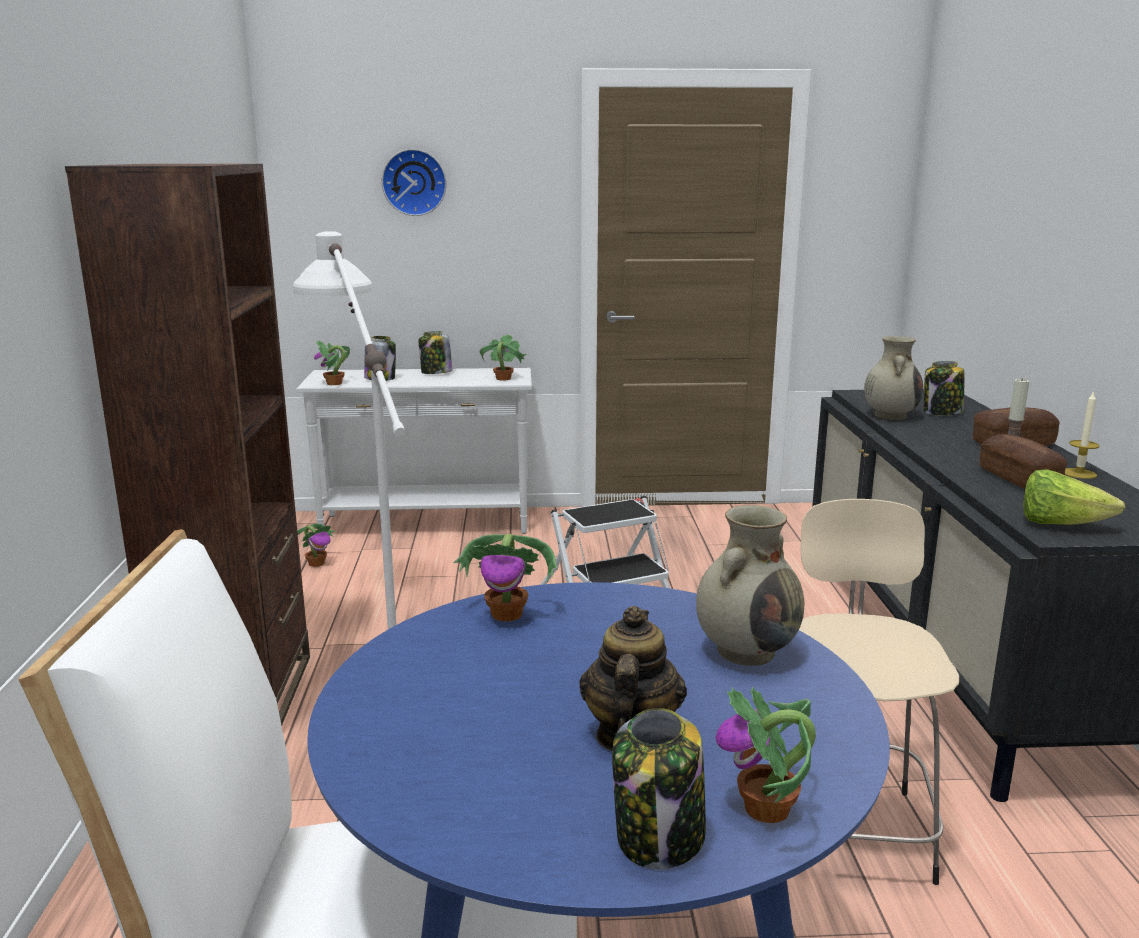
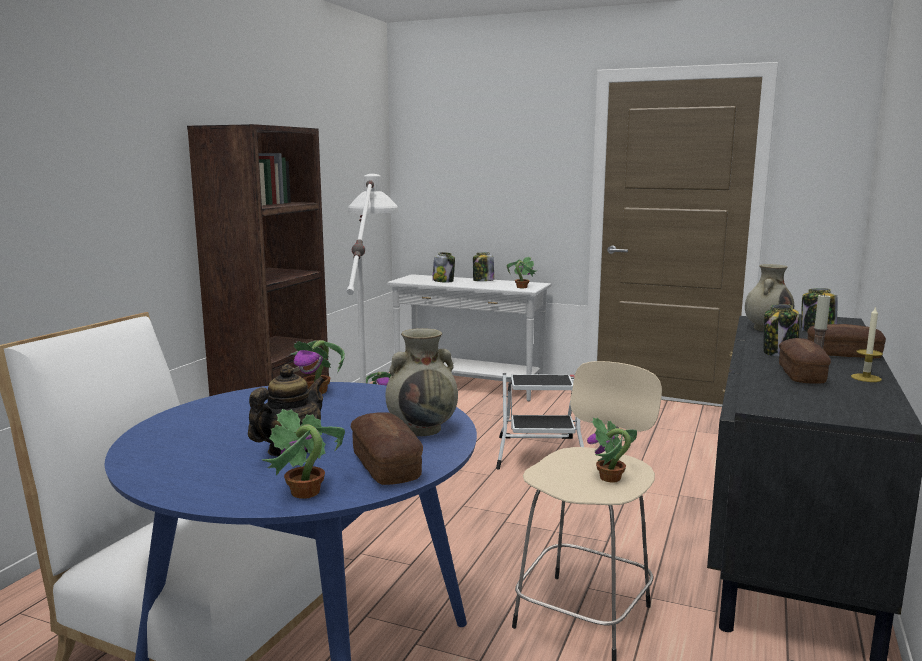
camera: 25 degrees right, 5 degrees down
potted plant [314,340,350,385] -> potted plant moved to [587,417,637,482]
wall clock [382,149,447,216] -> none
jar [612,708,706,869] -> jar moved to [763,304,799,356]
lettuce [1023,469,1125,525] -> none
none -> bread [351,412,423,485]

